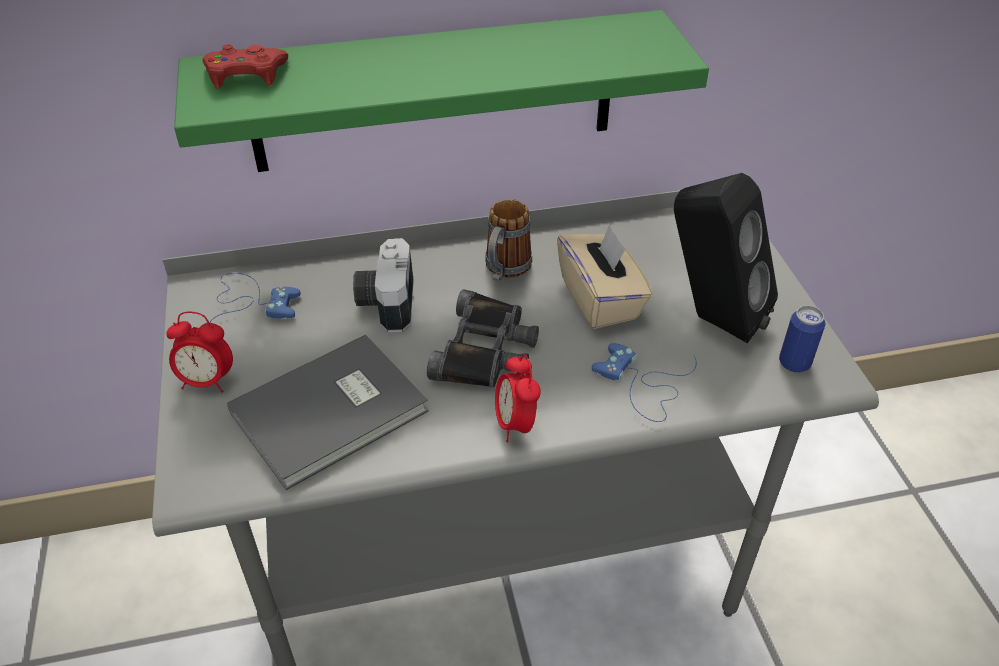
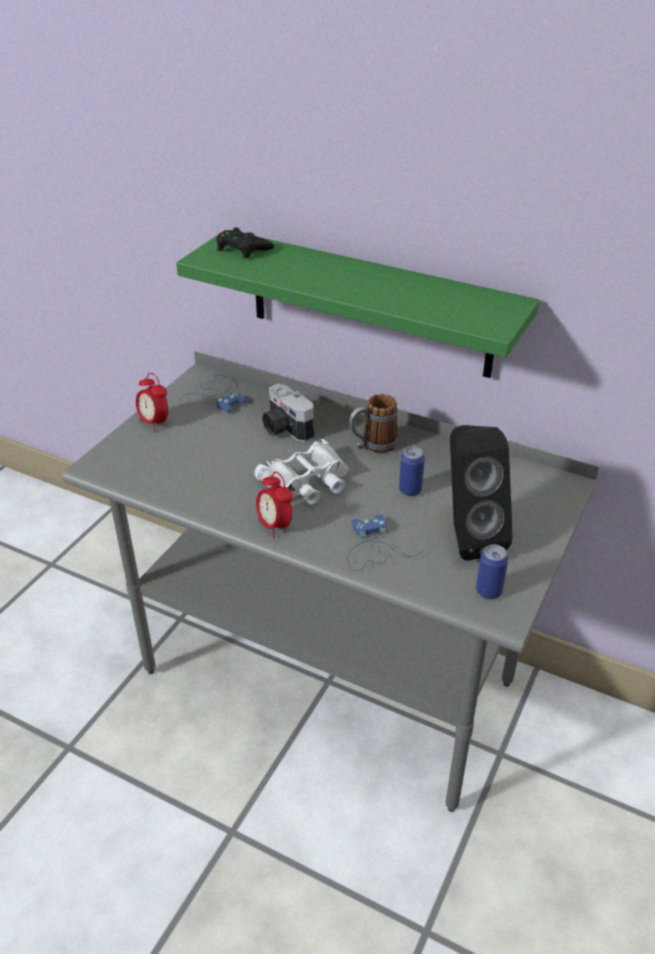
camera: 40 degrees right, 5 degrees down
red game controller [202,44,288,89] -> black game controller [216,228,274,258]
grey book [227,335,429,490] -> none
camera [353,238,414,332] -> camera turned 75 degrees counterclockwise [262,384,314,442]
black binoculars [427,289,539,388] -> white binoculars [254,439,349,505]
alarm clock [495,354,541,442] -> alarm clock turned 60 degrees counterclockwise [256,472,293,538]
beige tissue box [557,225,652,329] -> can [399,446,425,496]

